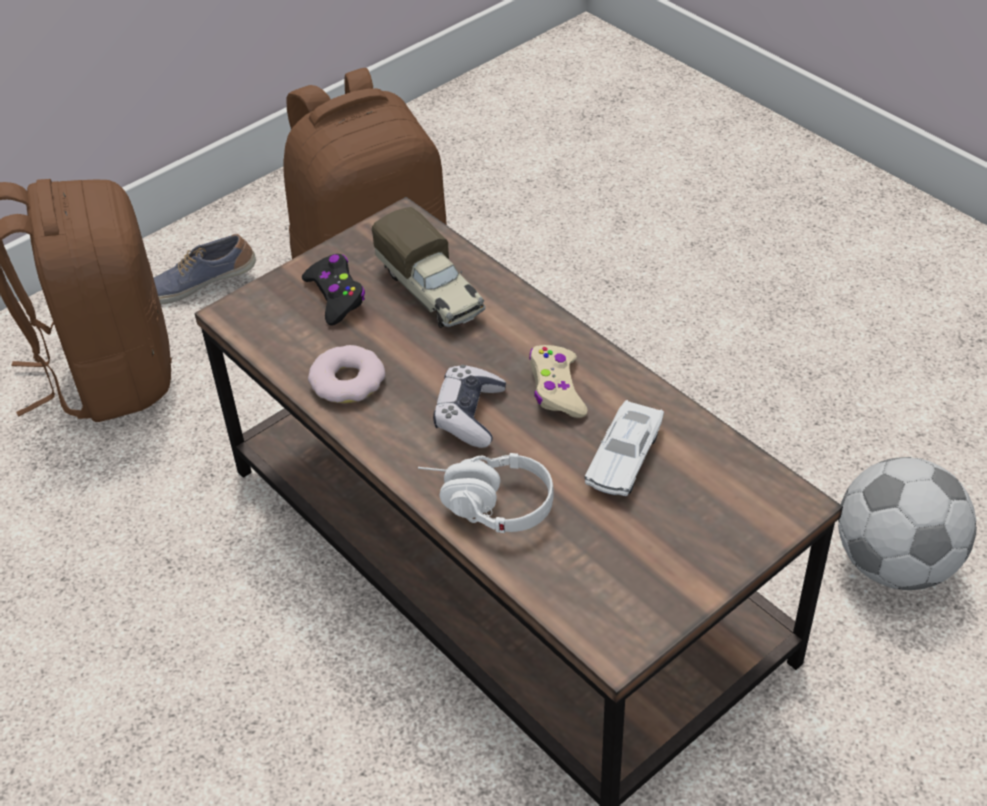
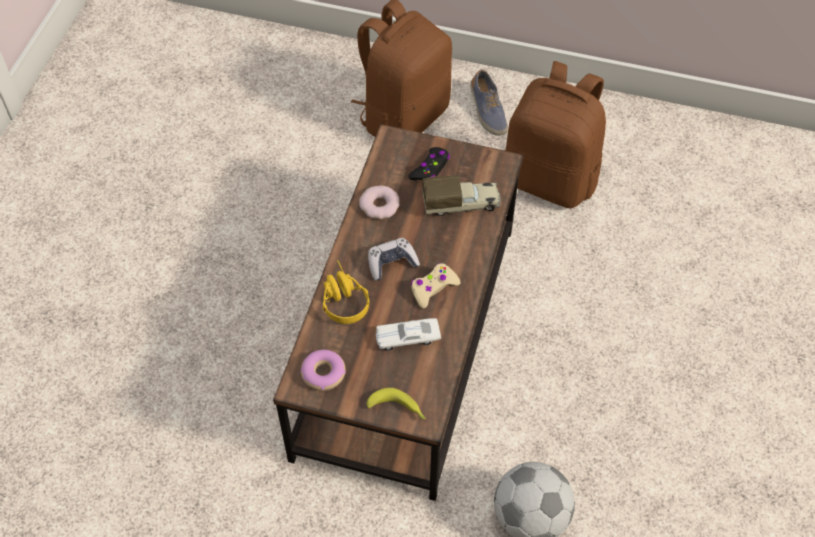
camera: 55 degrees right, 10 degrees up
shoe [154,234,256,305] -> shoe turned 150 degrees counterclockwise [470,69,508,136]
toy truck [372,207,486,328] -> toy truck turned 120 degrees counterclockwise [422,175,501,216]
white headphones [418,453,554,533] -> yellow headphones [323,260,369,324]
none -> donut [300,350,346,391]
none -> banana [367,388,426,420]

